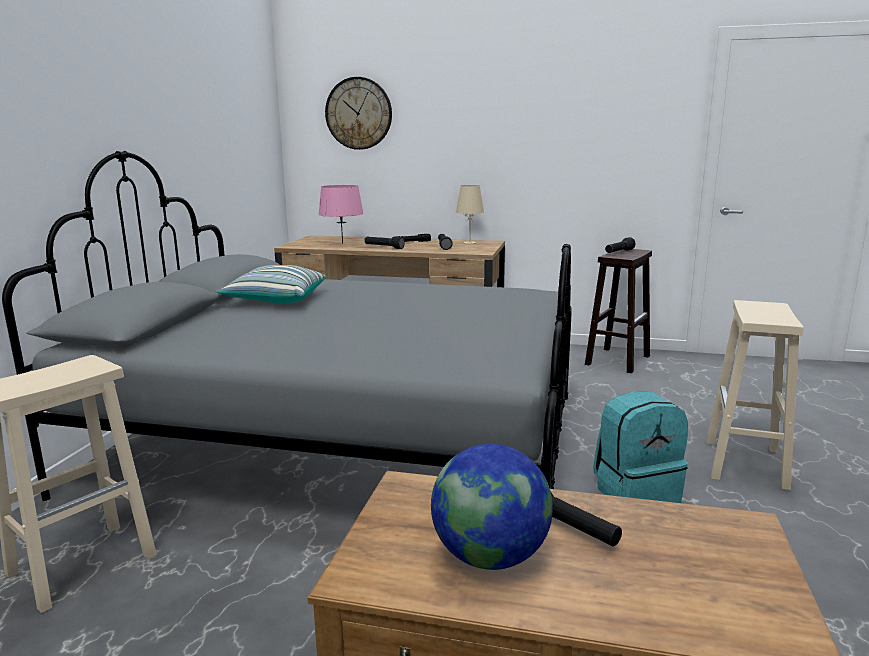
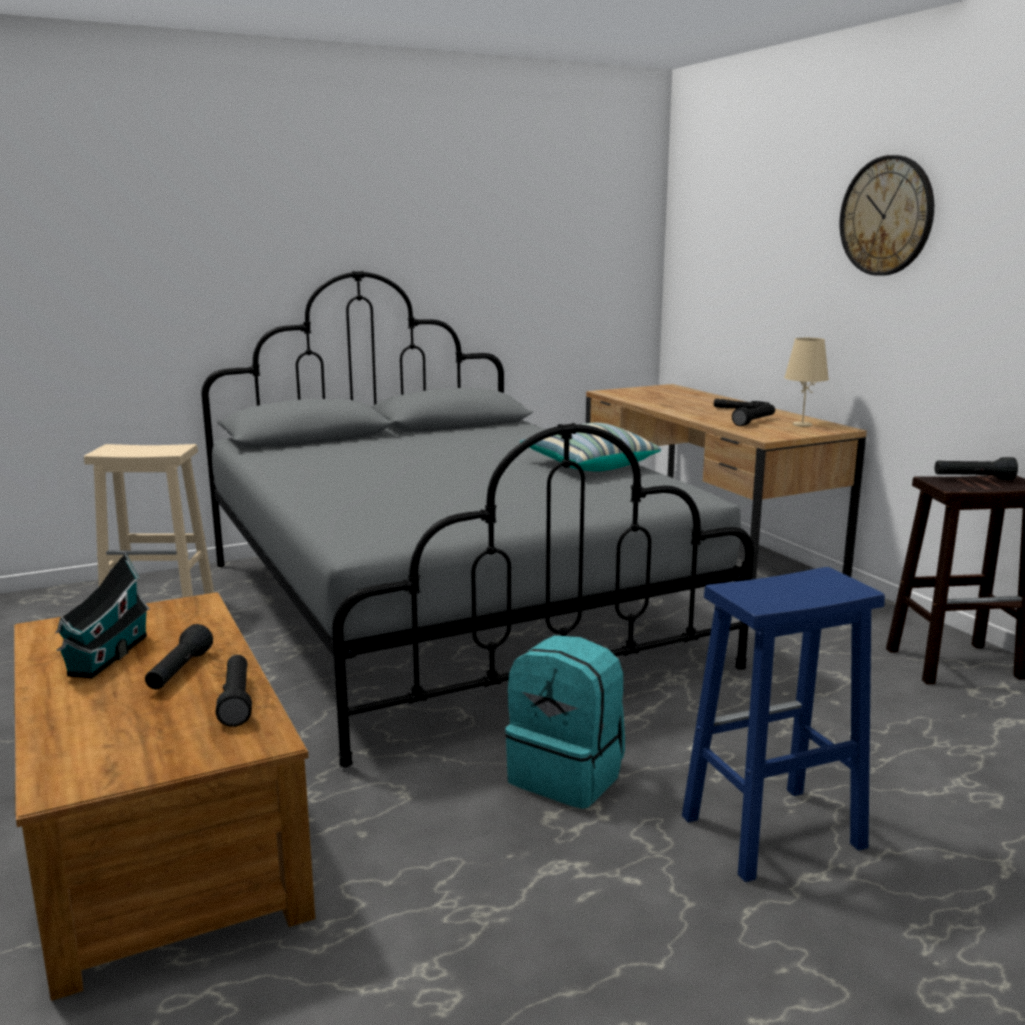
camera: 50 degrees right, 0 degrees up
pillow [217,265,326,303] -> pillow moved to [520,423,661,471]
pink table lamp [318,185,364,244] -> none
wall clock [325,77,392,150] -> wall clock moved to [840,155,934,276]
black flashlight [364,236,405,249] -> black flashlight moved to [215,655,252,727]
globe [431,444,553,570] -> toy house [55,552,150,678]
beige stool [706,300,804,490] -> blue stool [682,567,885,882]

